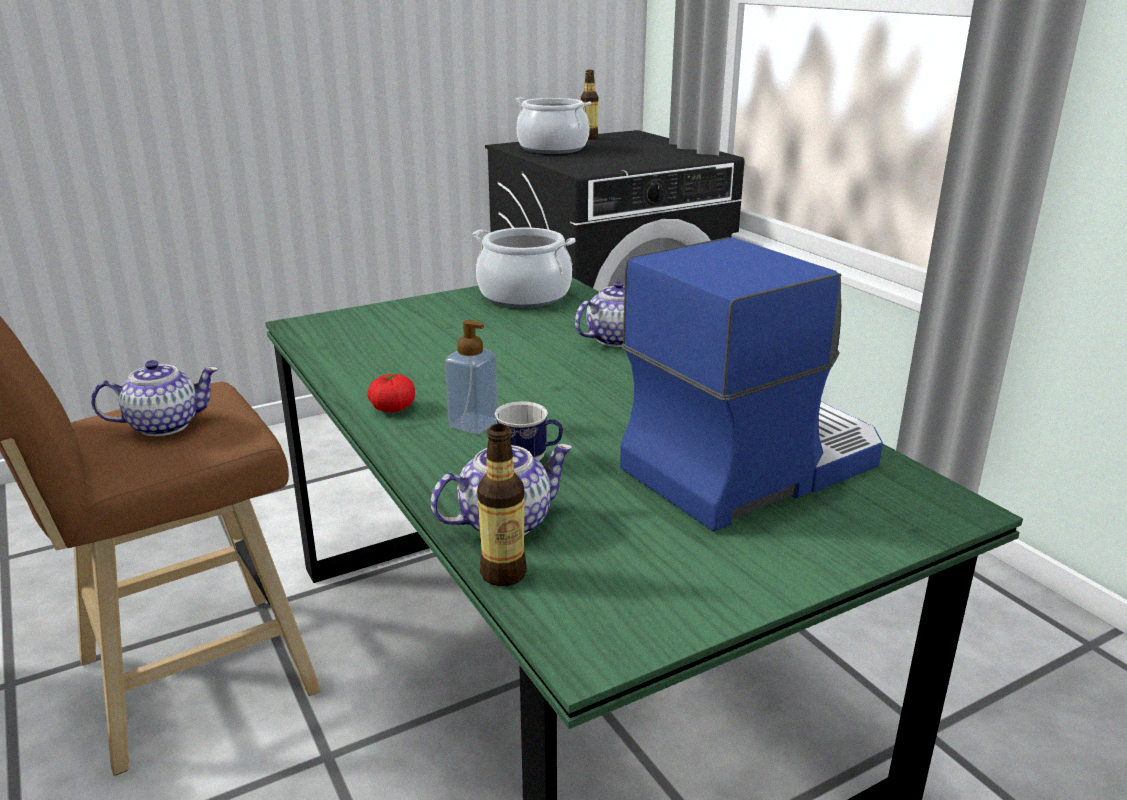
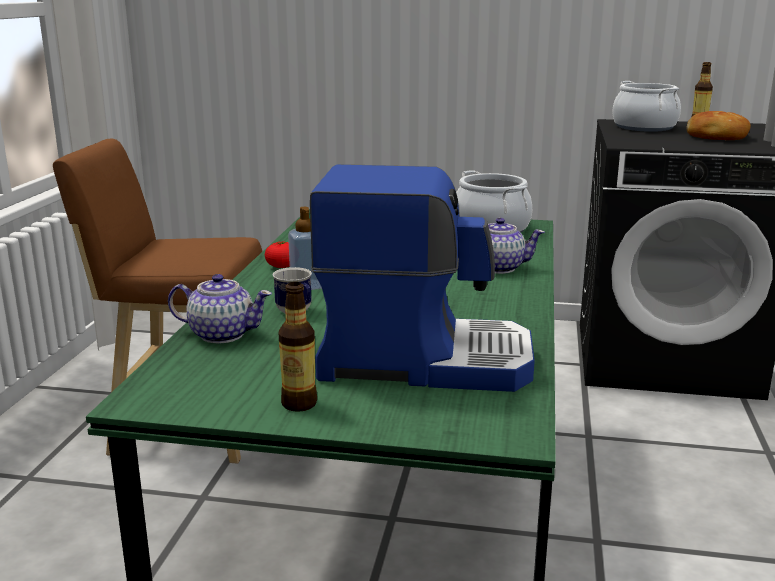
camera: 40 degrees right, 5 degrees down
teapot [91,360,219,436] -> none
bottle [477,424,527,586] -> bottle moved to [279,282,317,412]
none -> bread [686,111,751,140]

